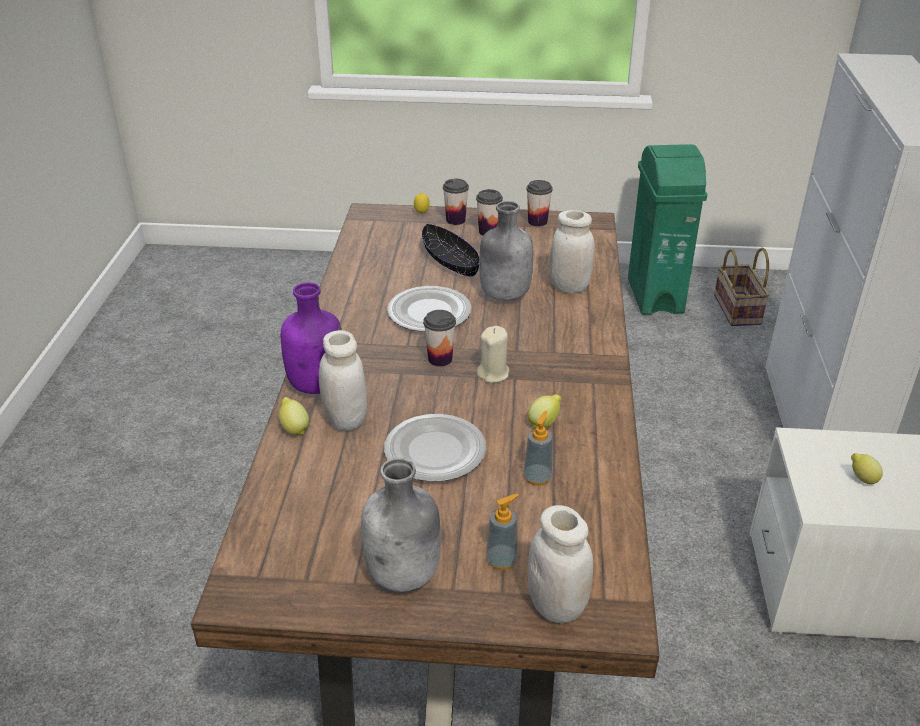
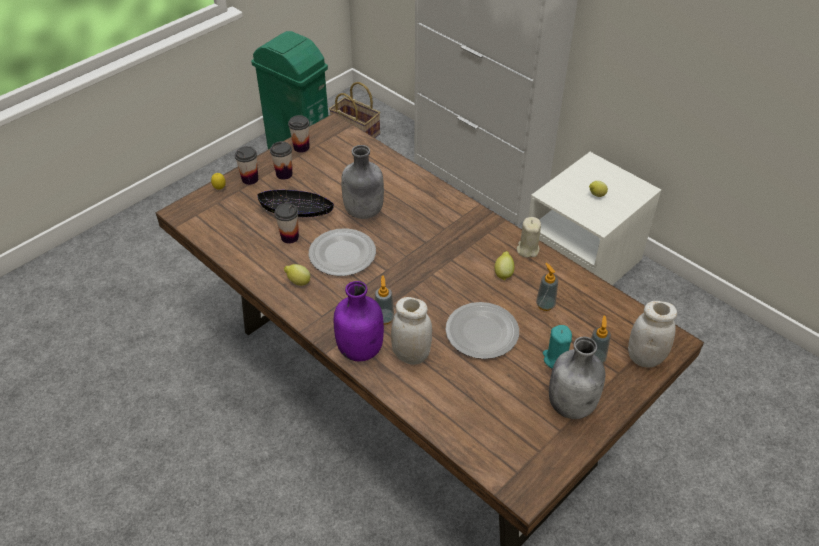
camera: 50 degrees left, 10 degrees up
lemon [279,397,309,435] -> lemon moved to [284,264,310,286]
cup [423,310,456,366] -> cup moved to [274,203,299,244]
beige candle [476,326,509,383] -> beige candle moved to [517,217,541,258]
white jar [549,210,595,293] -> none
none -> soap dispenser [375,276,394,325]
none -> turquoise candle [543,325,572,369]

